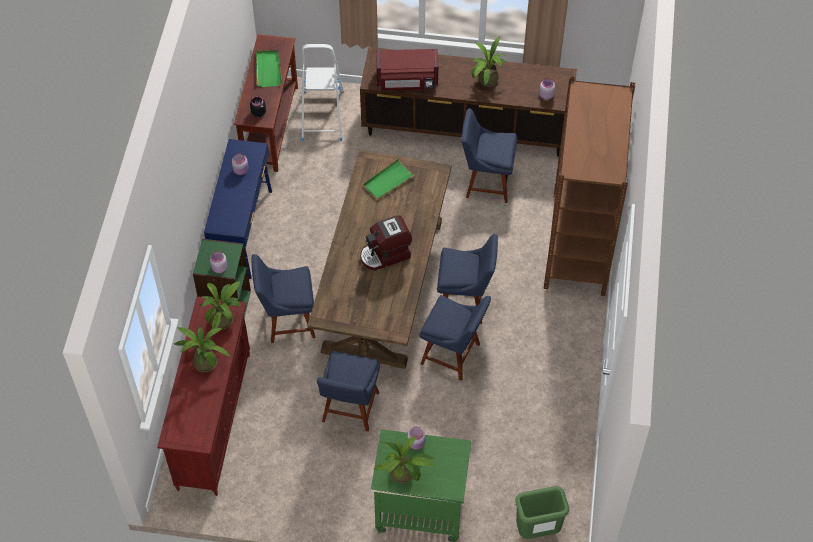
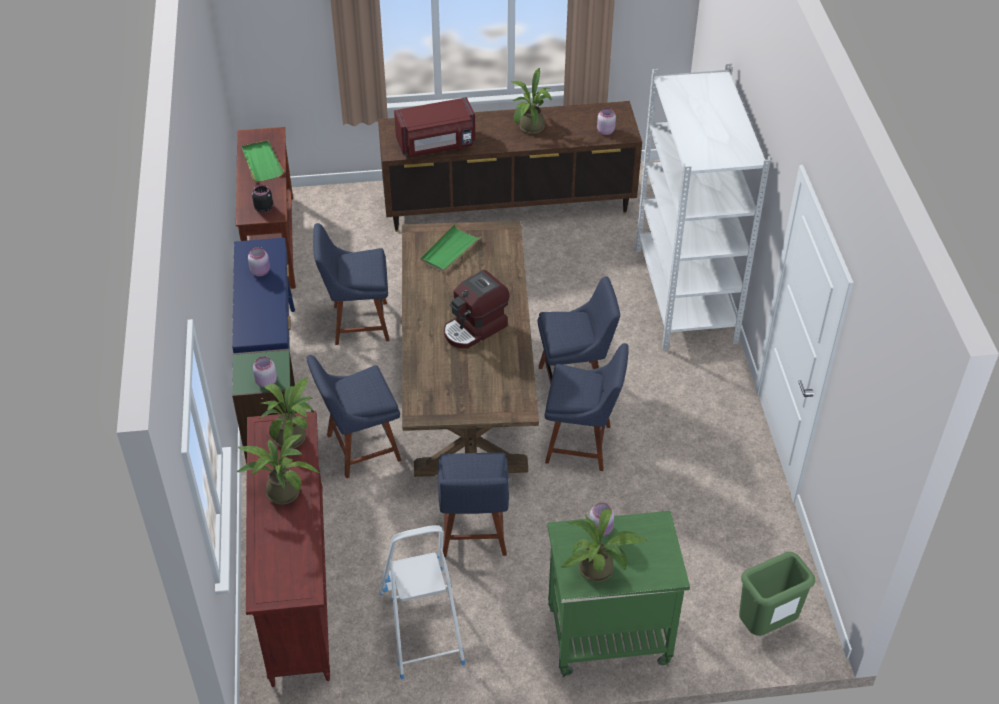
camera: 15 degrees left, 10 degrees down
white step ladder [301,44,344,141] -> white step ladder moved to [379,525,465,679]
blue chair [462,108,517,203] -> blue chair moved to [313,223,389,345]
brown bookcase [544,76,635,296] -> white bookcase [635,64,771,350]

